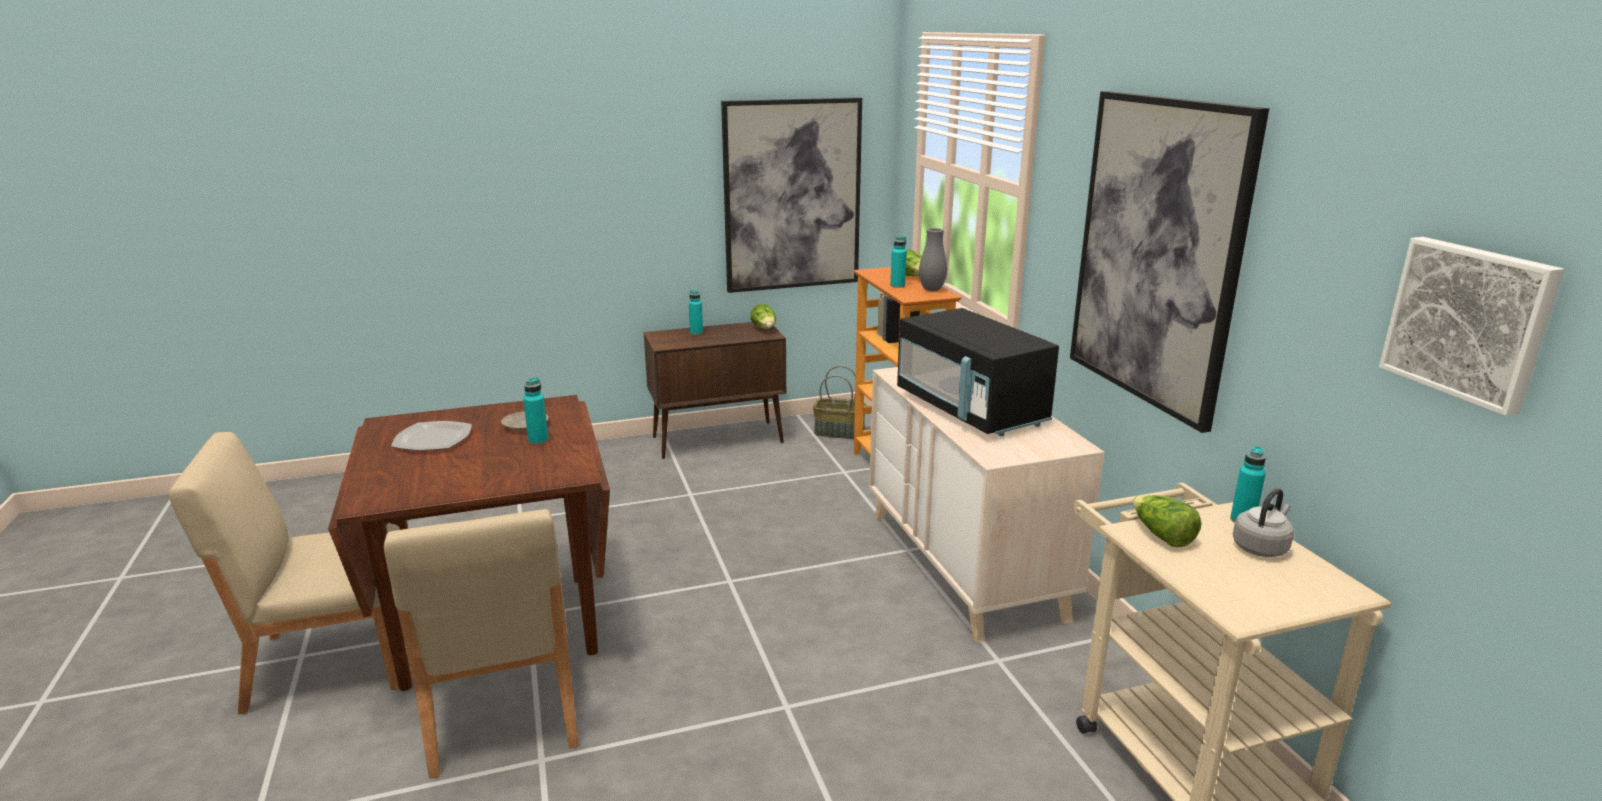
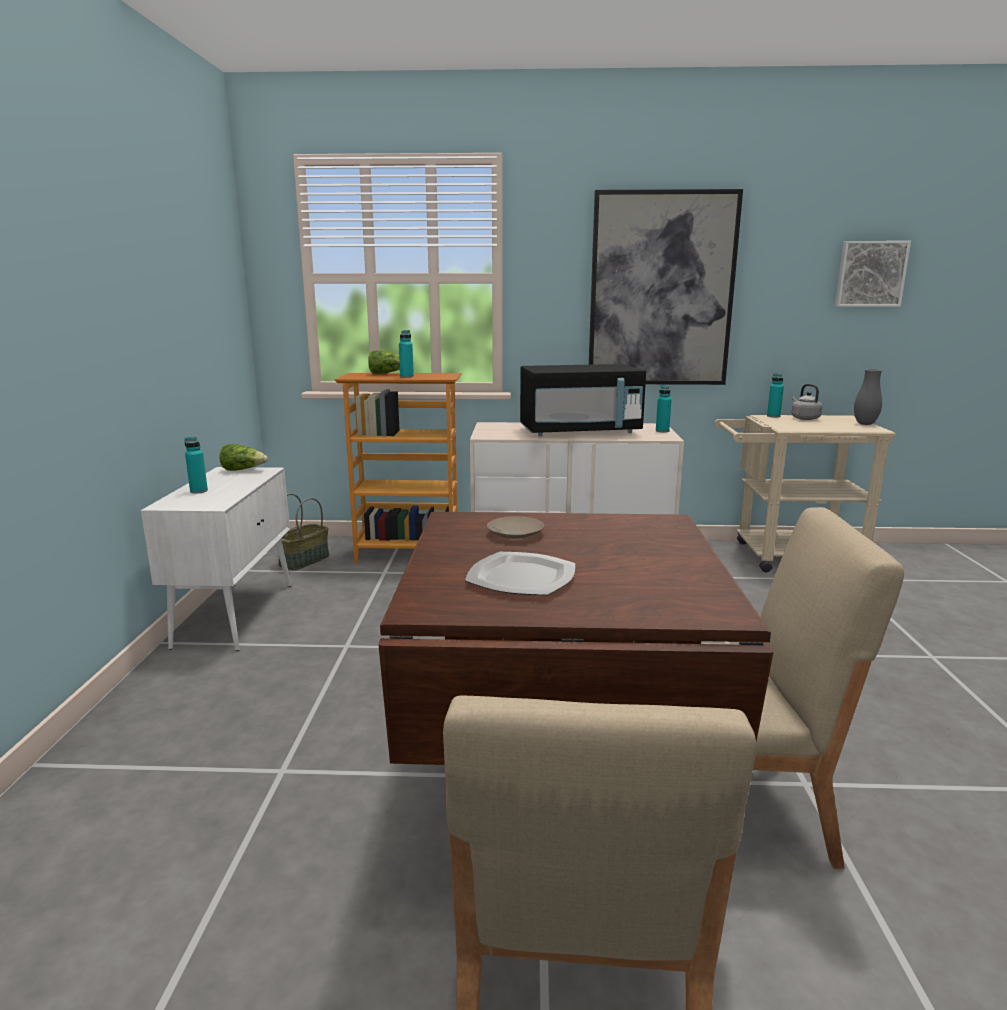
camera: 70 degrees left, 5 degrees down
turquoise bottle [523,377,548,445] -> turquoise bottle moved to [656,385,672,432]
brown cabinet [644,322,786,459] -> white cabinet [141,467,291,651]
picture [721,97,862,293] -> none
grey vase [919,228,947,291] -> grey vase moved to [854,369,882,425]
lettuce [1132,495,1202,547] -> none

